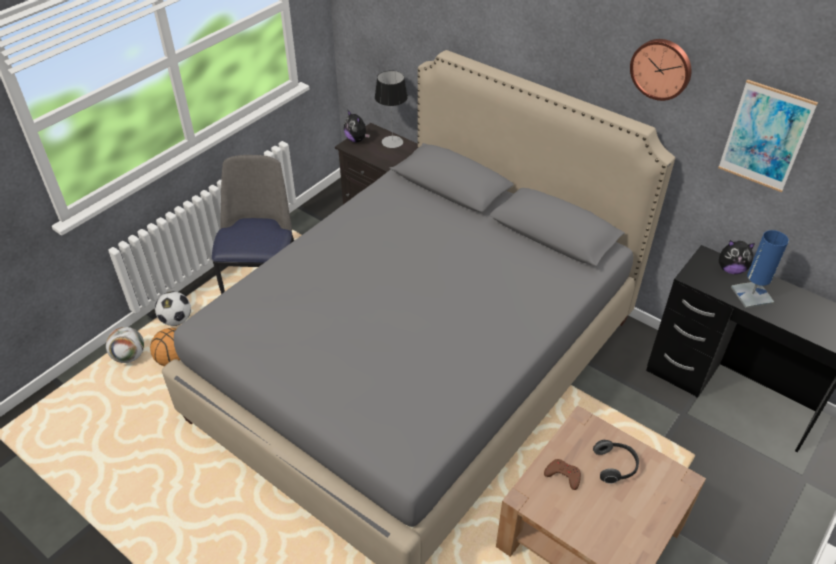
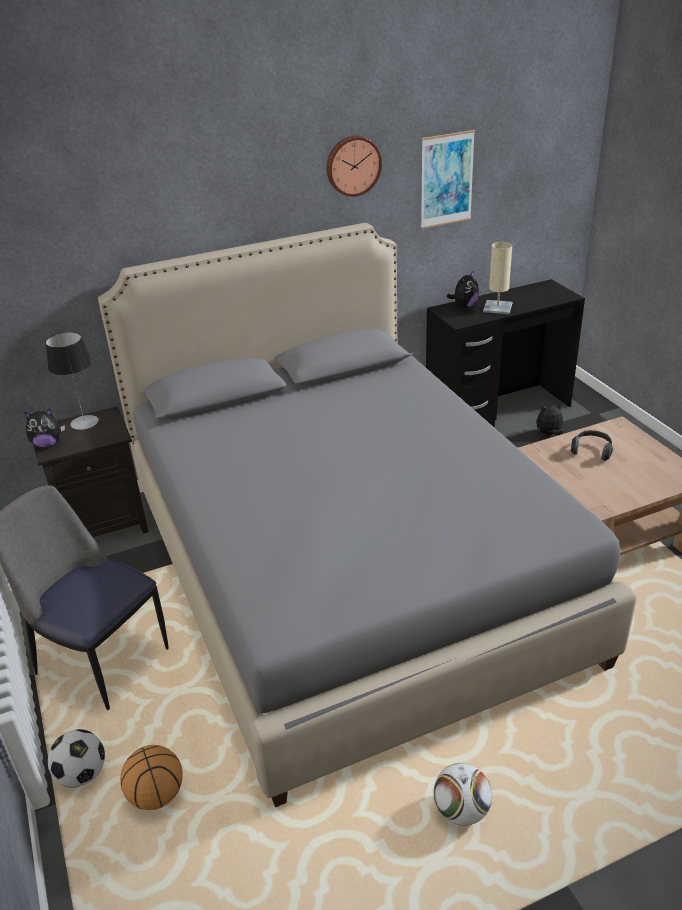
camera: 60 degrees left, 10 degrees down
football [106,327,144,363] -> football moved to [434,763,492,826]
brown game controller [544,459,581,490] -> none
blue table lamp [731,230,789,308] -> beige table lamp [483,242,512,314]
none -> plush toy [536,402,564,435]

